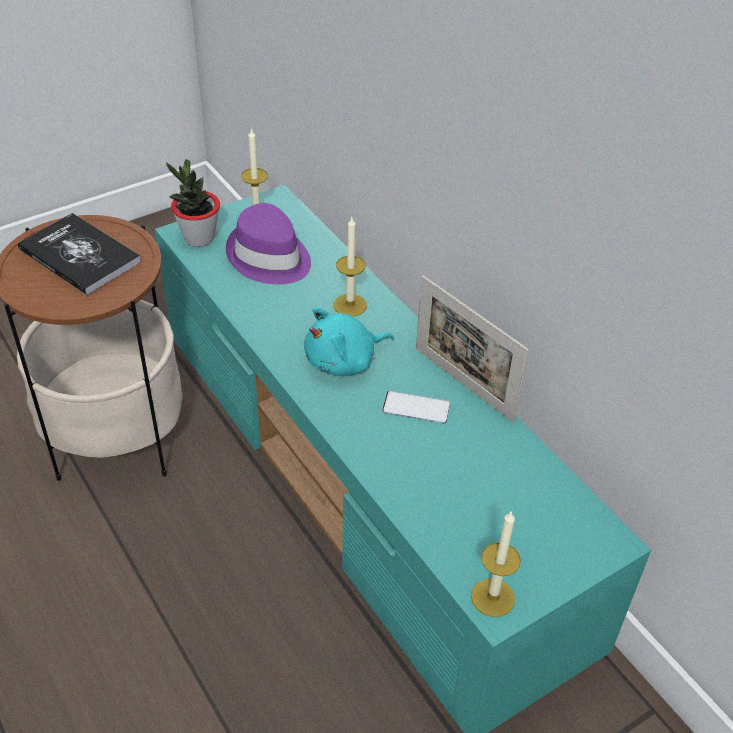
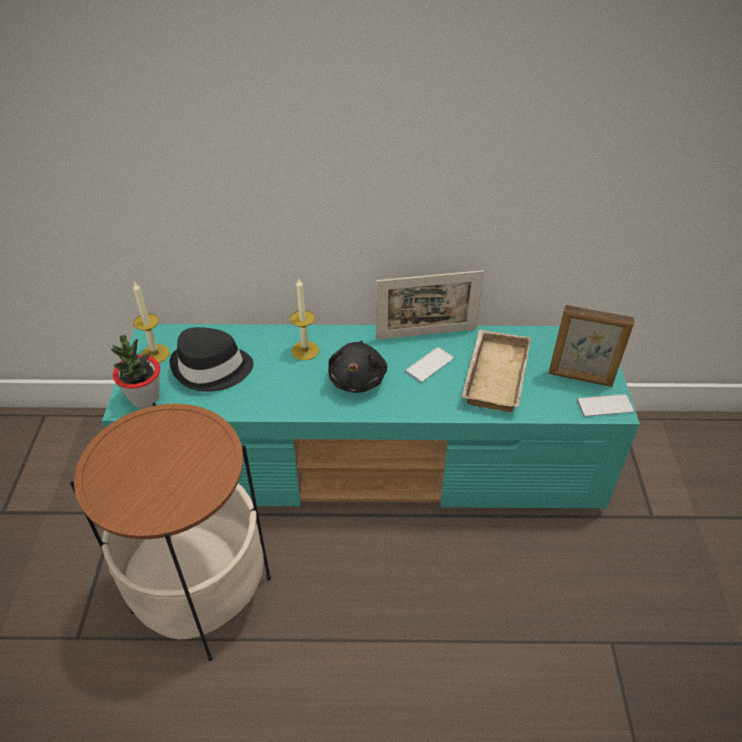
camera: 55 degrees left, 0 degrees up
book [18,213,141,295] -> none
purple hat [226,203,311,284] -> black hat [169,327,254,392]
turquoise plush toy [304,307,394,376] -> black plush toy [328,341,387,393]
candle [471,512,521,617] -> phone [576,394,635,417]
none -> beige tray [462,330,531,412]
none -> picture frame [549,305,635,387]

